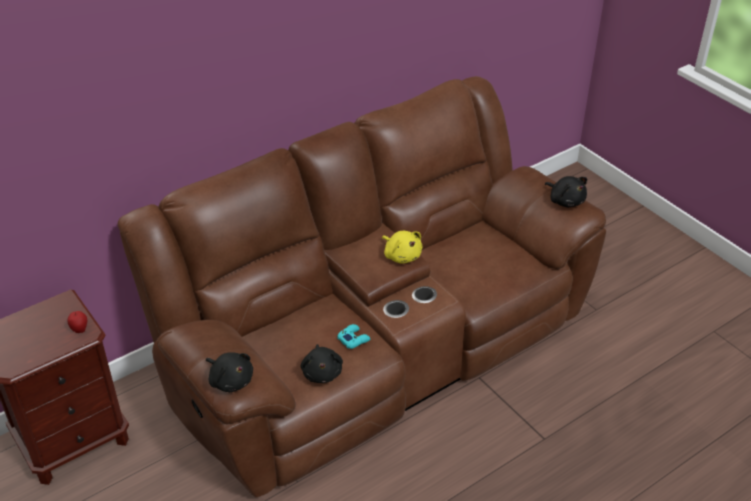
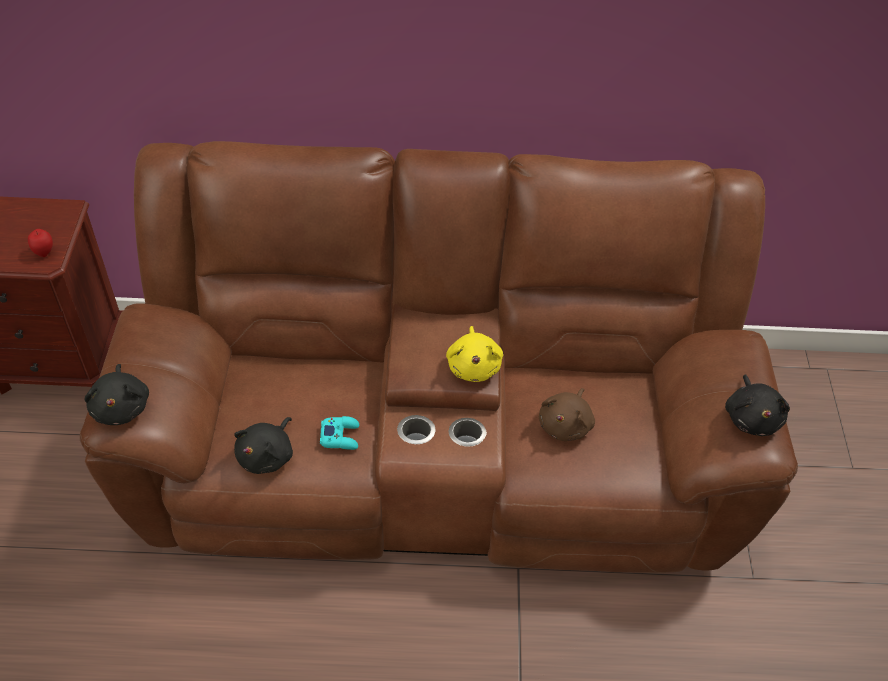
camera: 35 degrees right, 10 degrees up
none -> brown plush toy [539,388,595,441]

